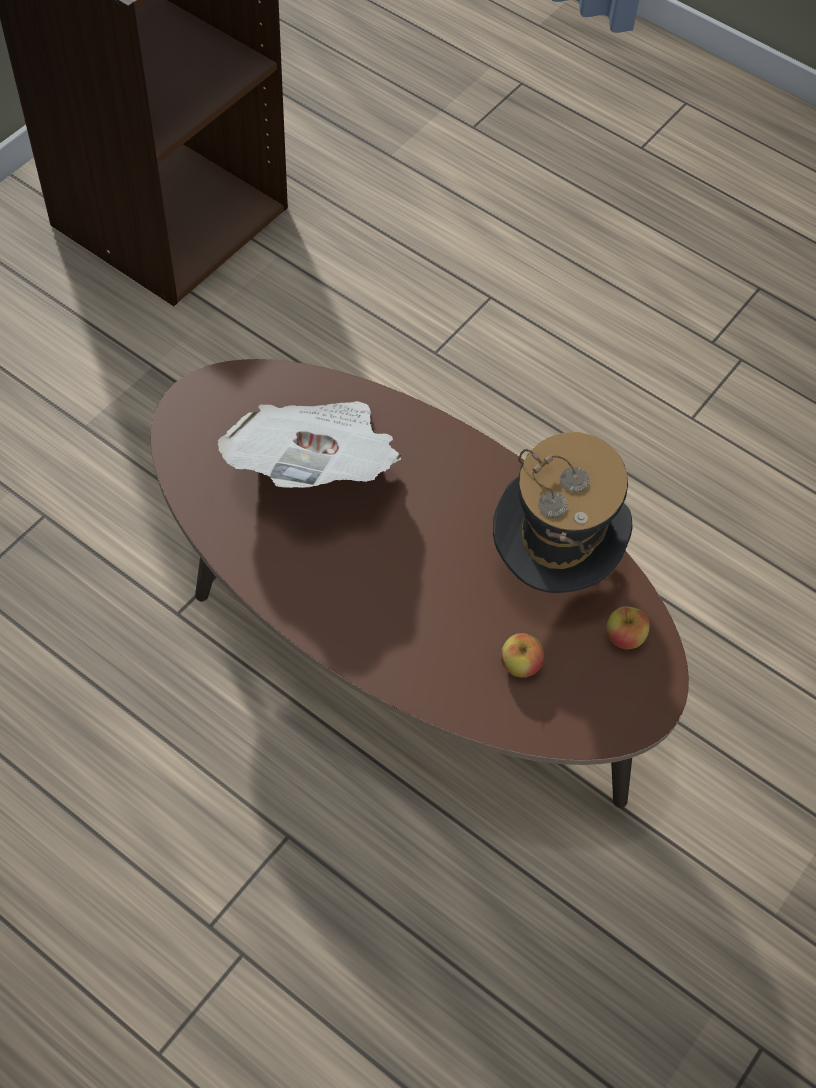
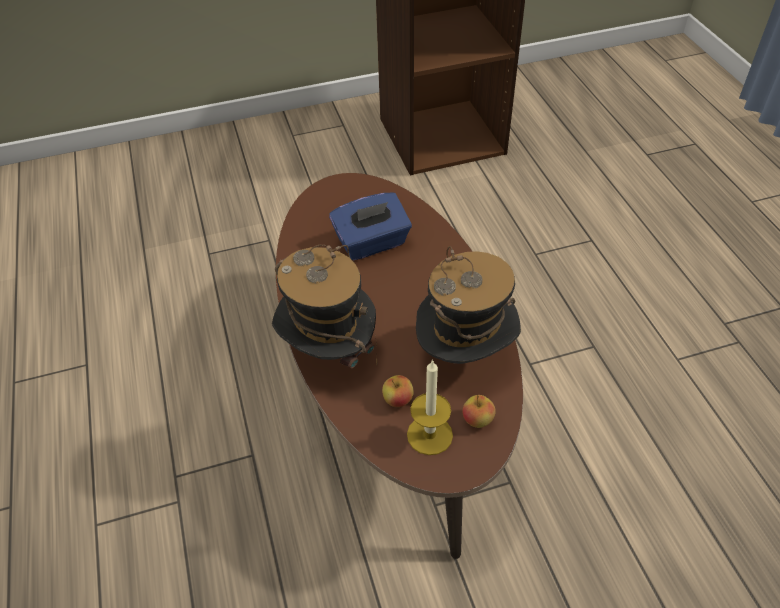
camera: 40 degrees right, 10 degrees down
newspaper [218,401,401,488] -> blue tissue box [329,193,412,260]
none -> hat [272,245,378,368]
none -> candle [407,359,453,455]

